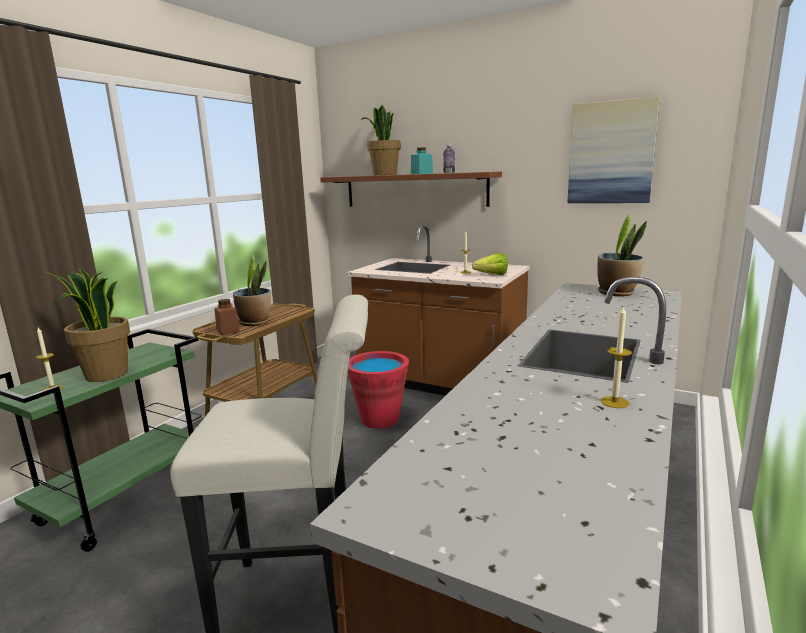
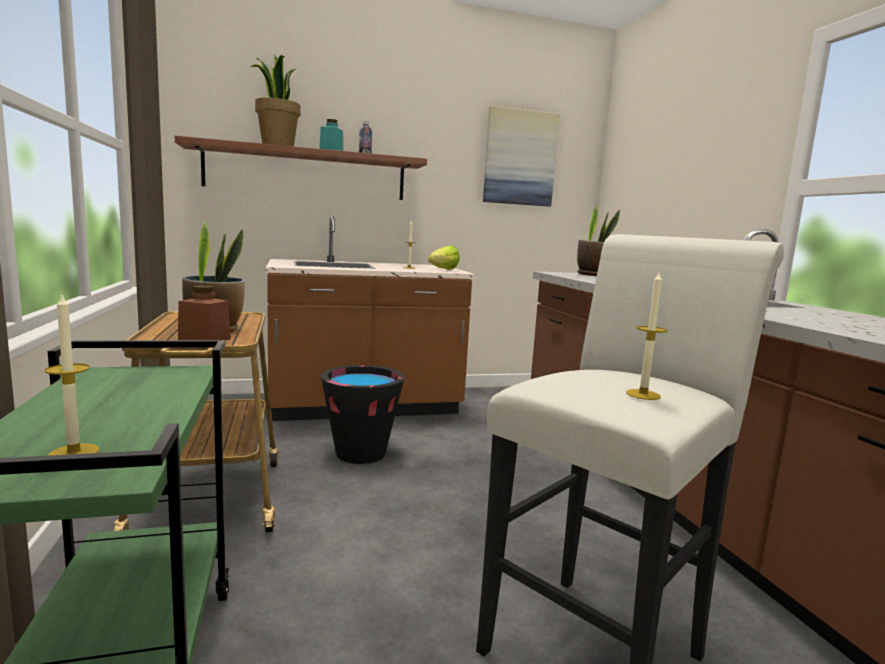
camera: 45 degrees left, 5 degrees down
potted plant [46,267,130,382] -> none
red bucket [348,351,409,429] -> black bucket [321,365,405,464]
candle [601,305,632,408] -> candle moved to [626,270,667,400]

